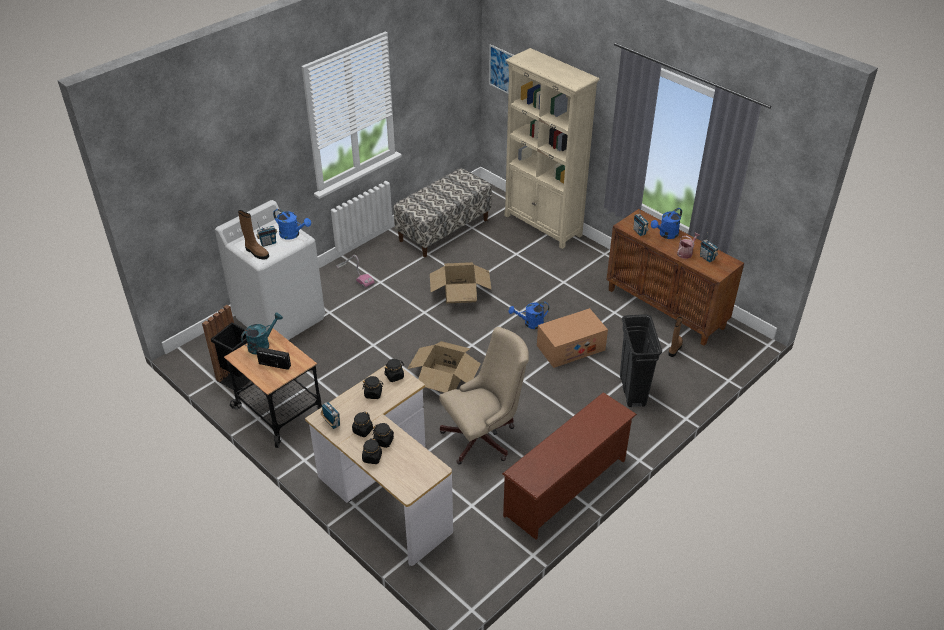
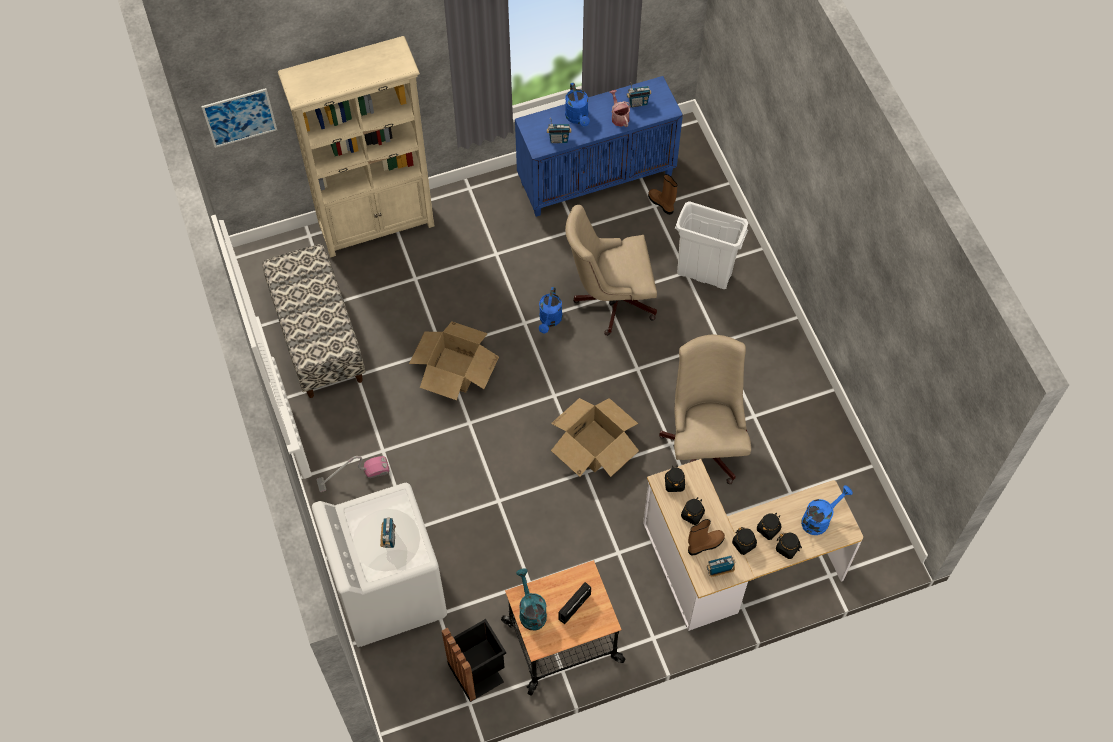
camera: 65 degrees left, 20 degrees up
brown boot [238,210,269,260] -> brown boot moved to [688,519,725,555]
blue watering can [273,209,311,240] -> blue watering can moved to [801,485,853,535]
brown shoe rack [502,392,637,540] -> none
cardboard box [537,308,608,368] -> beige office chair [565,205,657,336]
brown cabinet [606,209,744,346] -> blue cabinet [515,76,683,217]
black trash can [620,315,662,407] -> white trash can [675,201,748,289]

